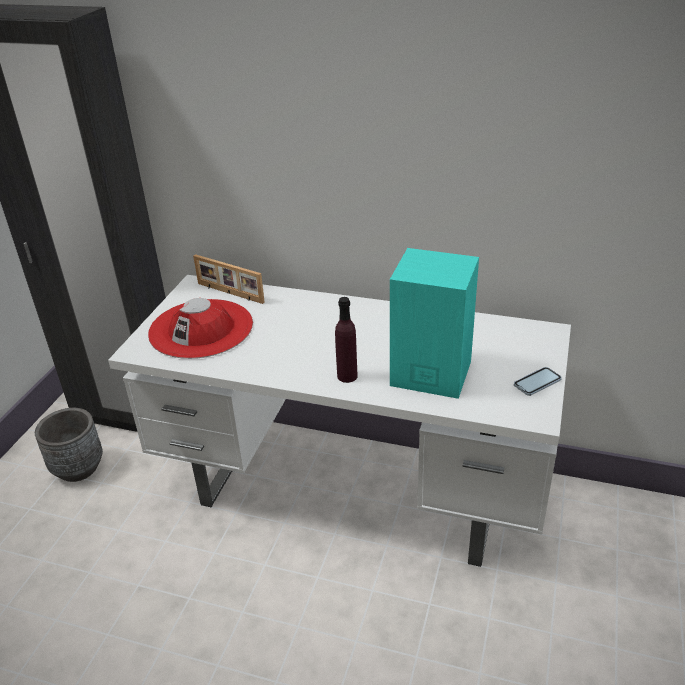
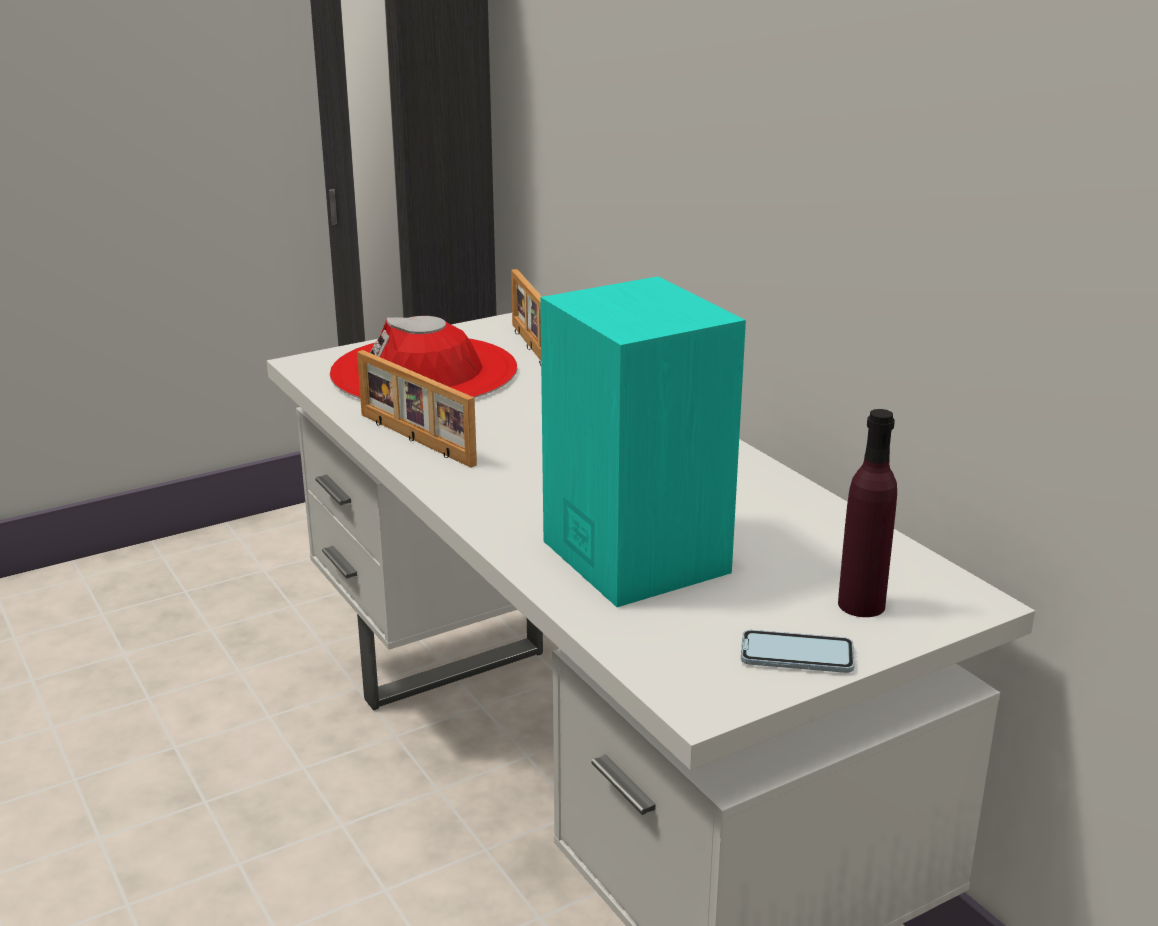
camera: 40 degrees right, 10 degrees down
grey planter [35,408,103,482] -> none
purple bottle [335,297,358,383] -> purple bottle moved to [838,409,897,617]
none -> picture frame [357,350,477,468]

